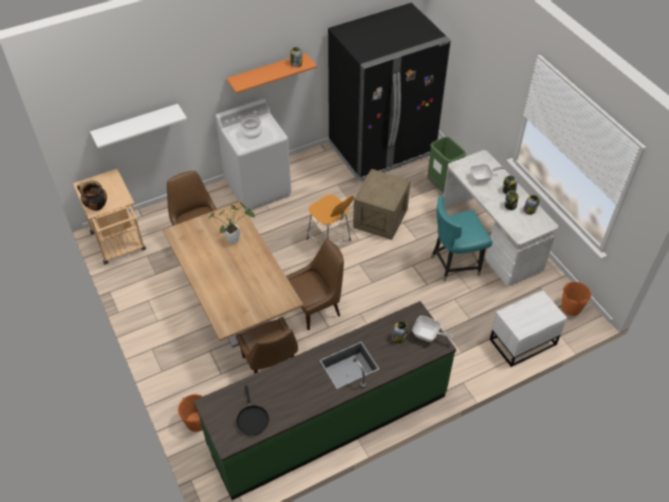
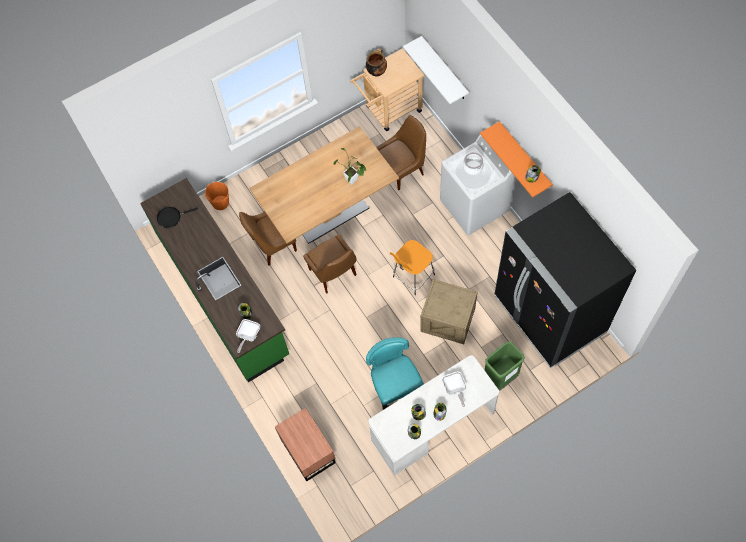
camera: 90 degrees right, 15 degrees up
white nightstand [490,290,567,367] -> brown nightstand [275,408,335,481]
orange bucket [561,282,591,316] -> none

